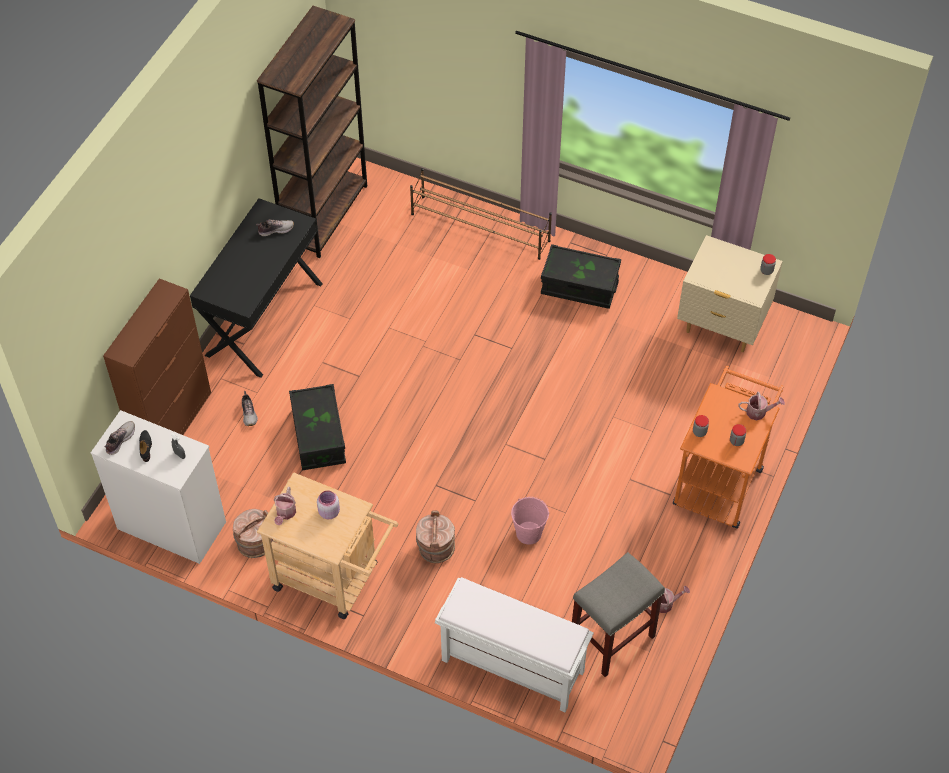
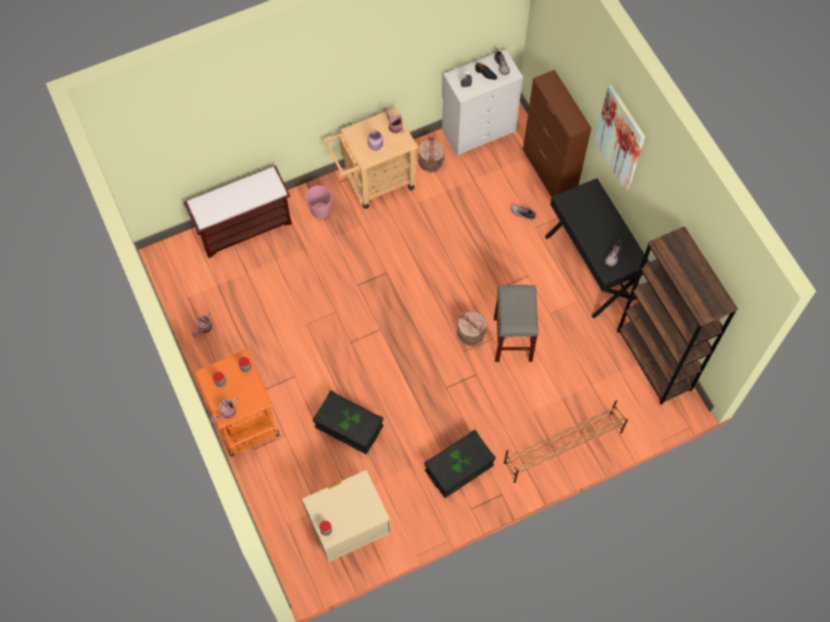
camera: 130 degrees right, 10 degrees up
black storage box [289,384,346,470] -> black storage box moved to [313,390,383,455]
brown bucket [416,511,455,563] -> brown bucket moved to [457,311,487,346]
white bench [435,577,594,712] -> brown bench [184,165,292,258]
pink bucket [511,497,549,545] -> pink bucket moved to [305,186,332,219]
grey stool [572,552,665,677] -> grey stool moved to [494,285,539,362]
none -> picture [595,84,645,191]

